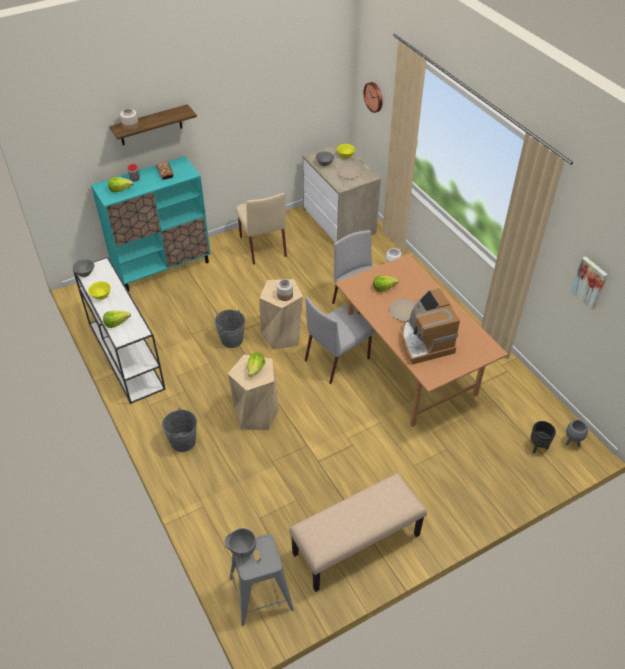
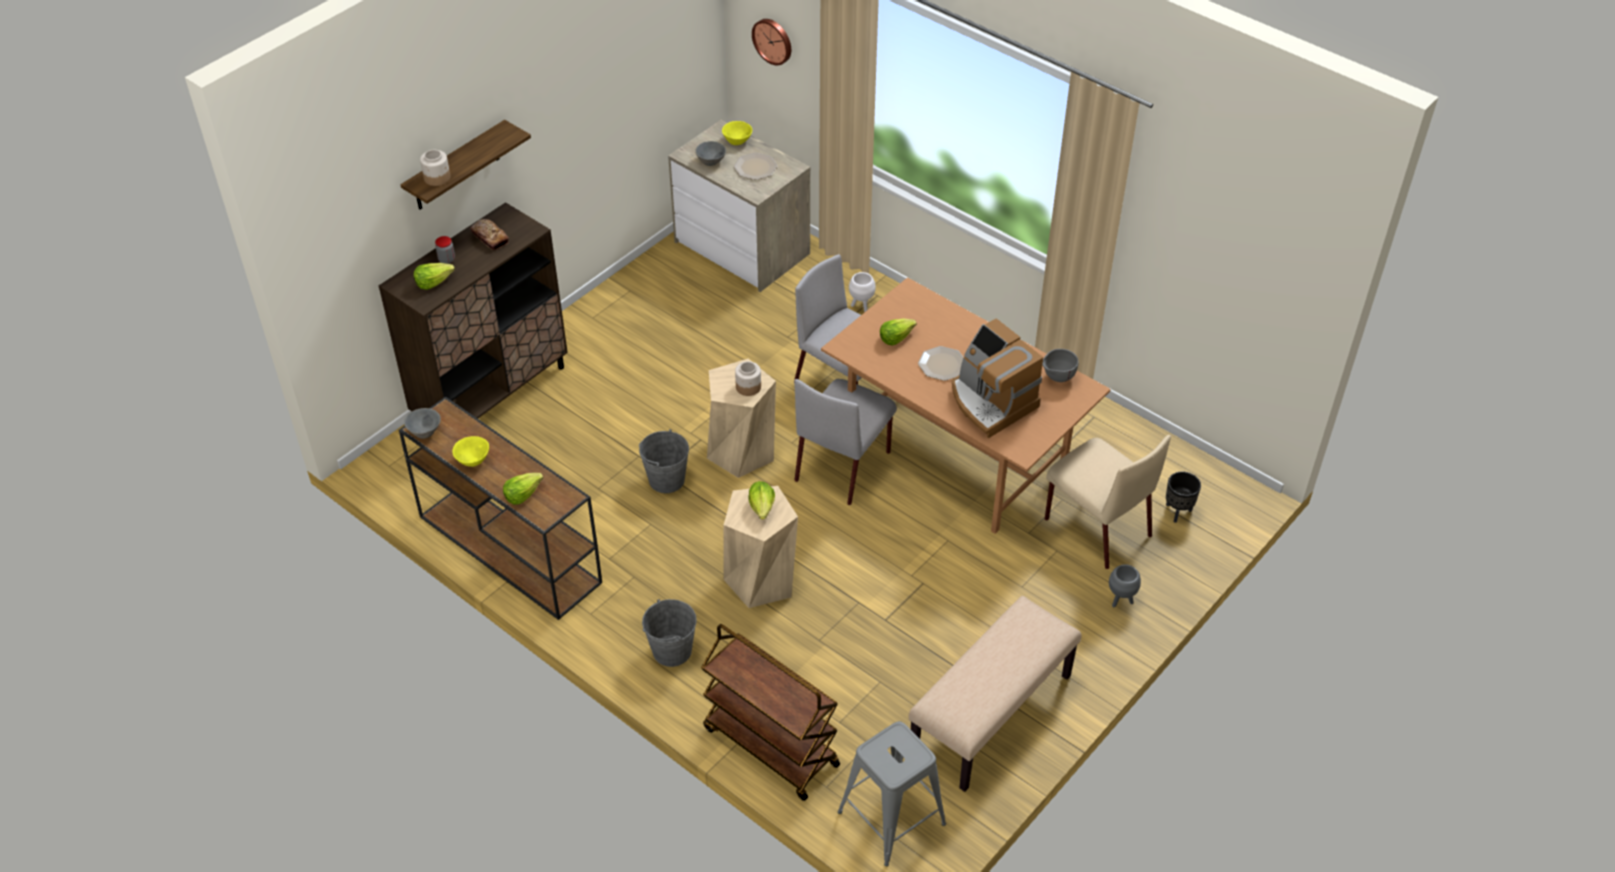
camera: 20 degrees left, 0 degrees up
white console table [73,257,166,404] -> brown console table [399,397,602,620]
turquoise cabinet [91,156,210,292] -> brown cabinet [379,202,568,419]
grey bowl [225,528,256,558] -> grey bowl moved to [1042,349,1079,382]
beige chair [235,193,287,265] -> beige chair moved to [1045,435,1171,569]
grey planter [565,420,588,447] -> grey planter moved to [1109,564,1141,607]
picture [571,256,608,310] -> none
none -> brown cart [701,624,840,801]

